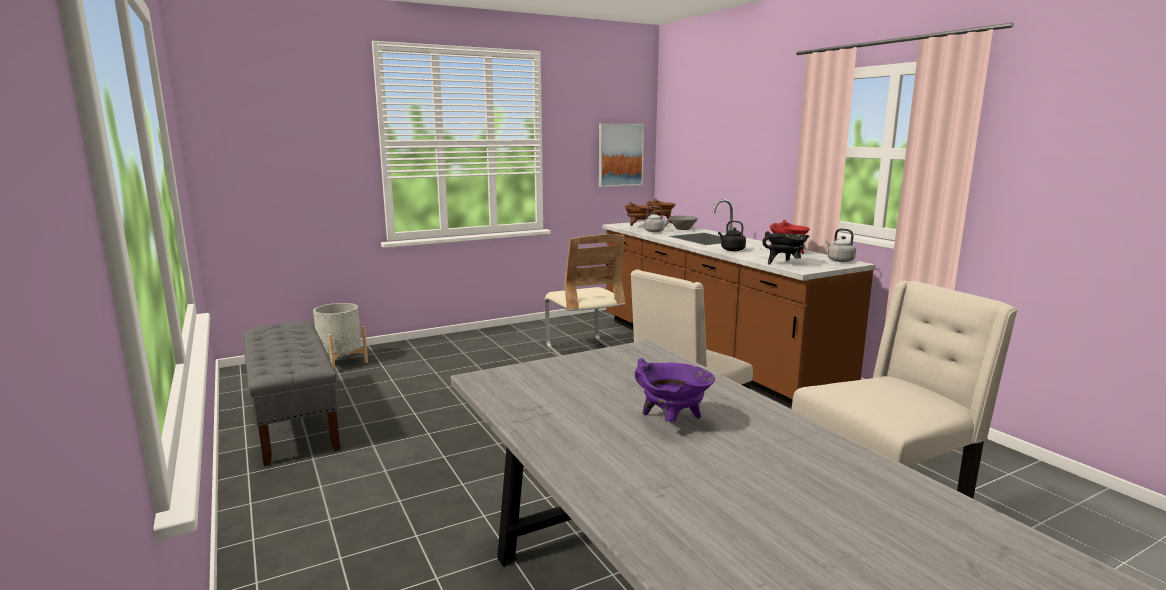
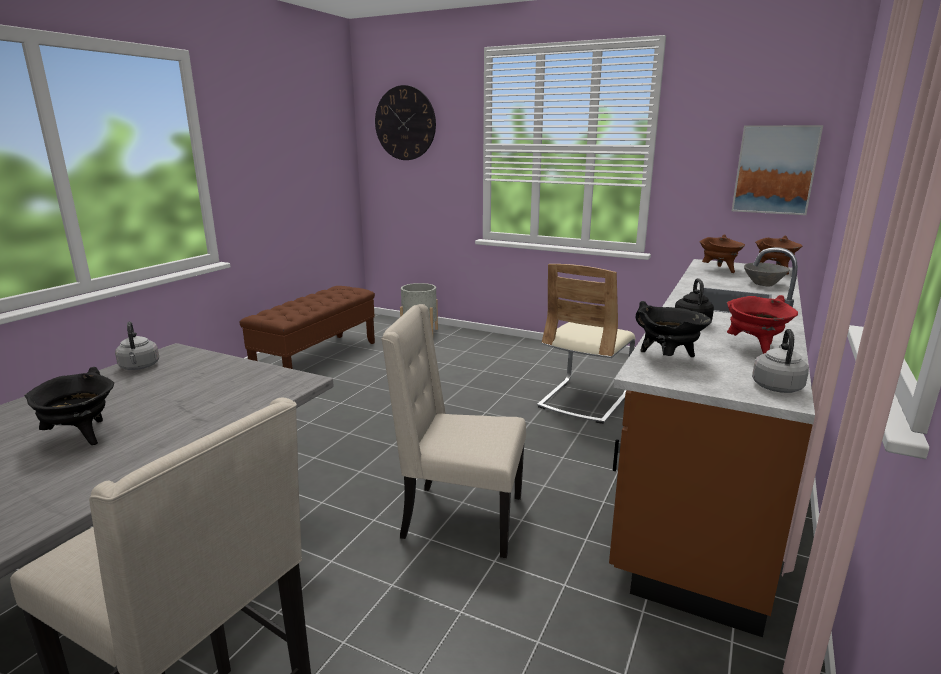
camera: 55 degrees right, 5 degrees up
grey bench [243,321,340,466] -> brown bench [240,286,375,369]
purple cooking pot [635,358,715,422] -> black cooking pot [24,367,114,445]
grey kettle [644,206,671,232] -> grey kettle moved to [115,321,159,370]
none -> wall clock [375,85,436,160]

